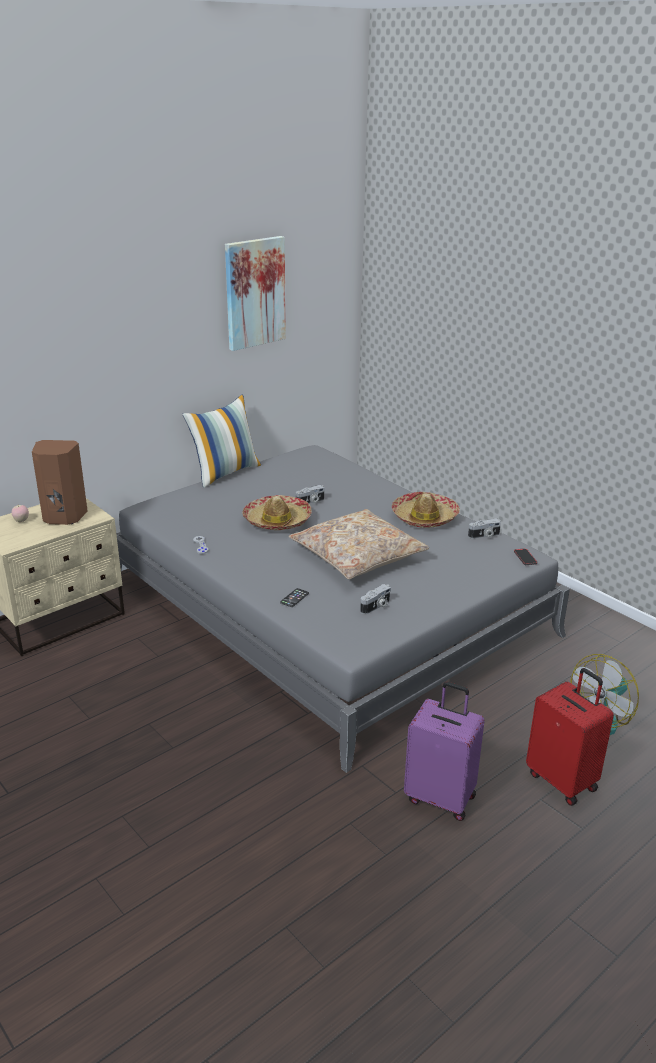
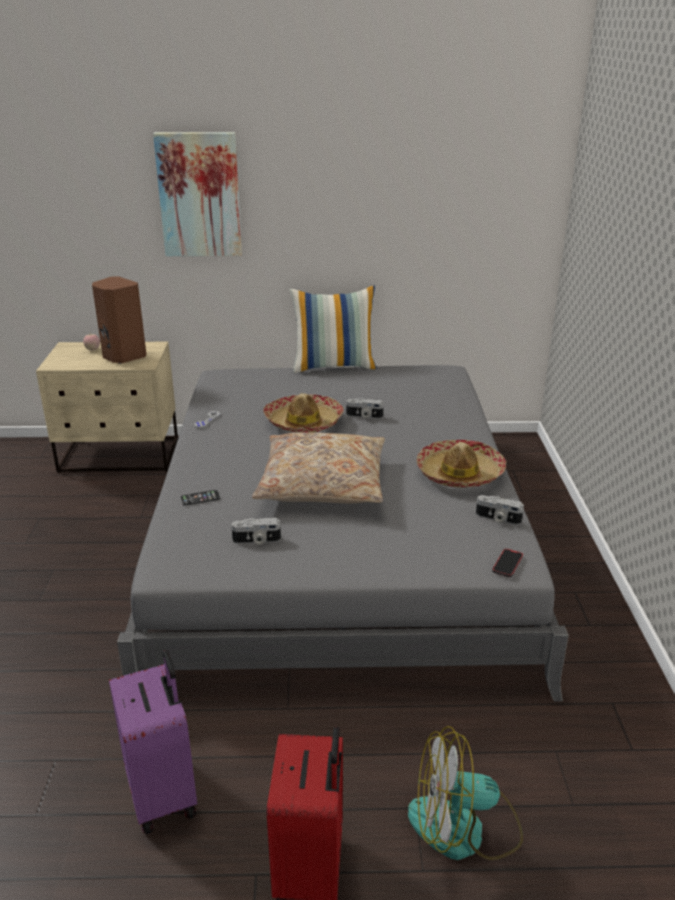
camera: 40 degrees right, 0 degrees up
picture [225,236,286,351] -> picture moved to [153,132,242,256]

